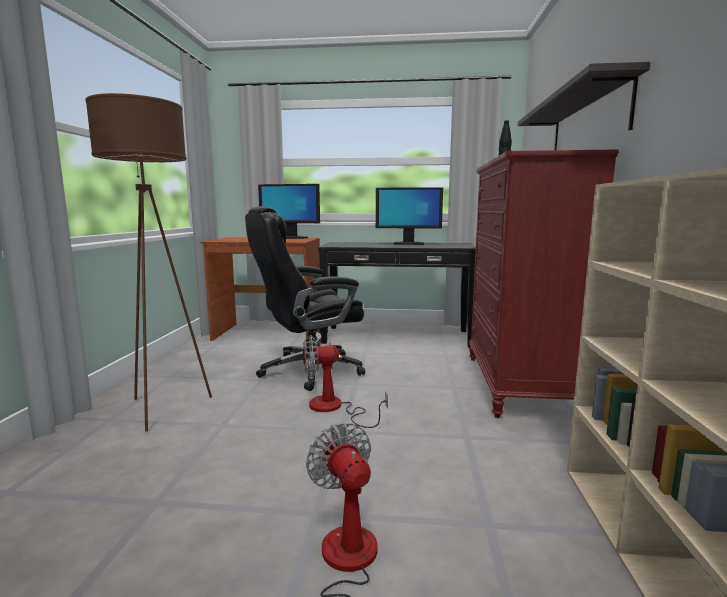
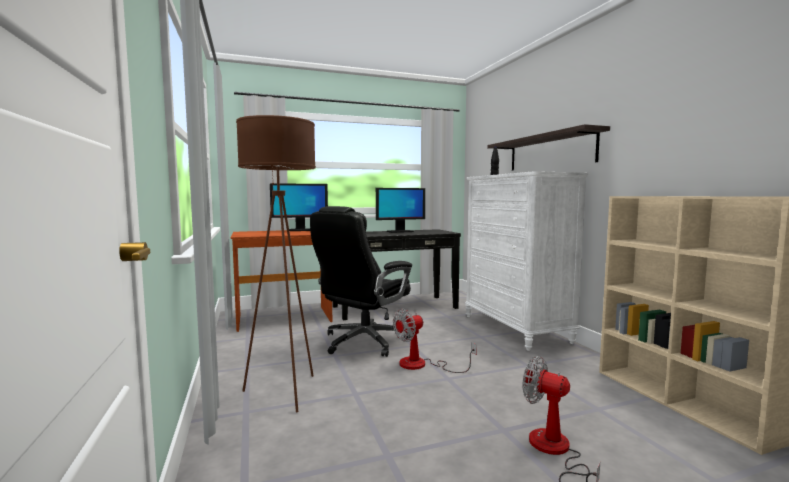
camera: 25 degrees left, 5 degrees down
red dresser [469,149,619,418] -> white dresser [465,171,588,351]

